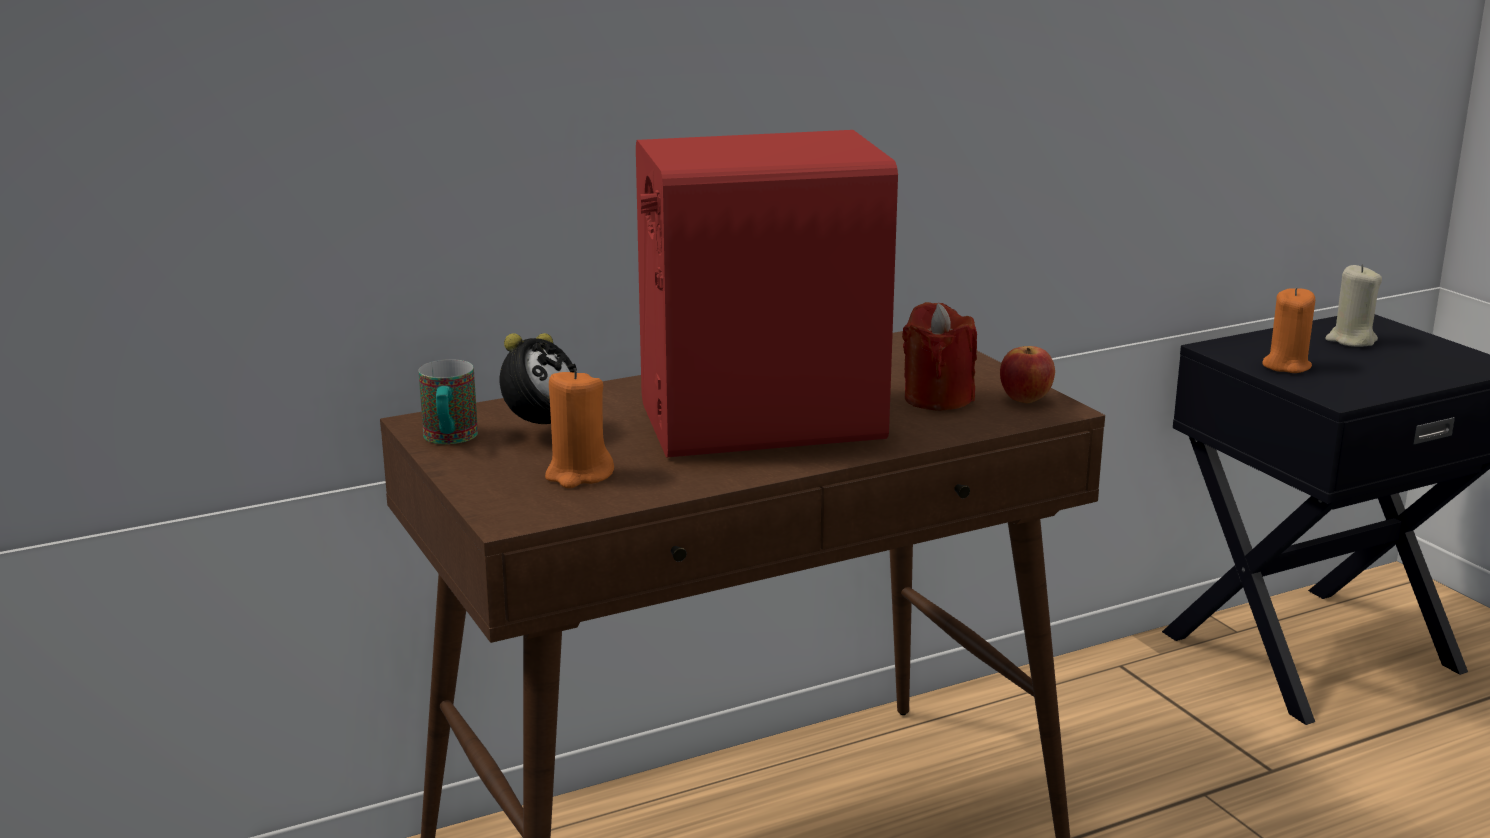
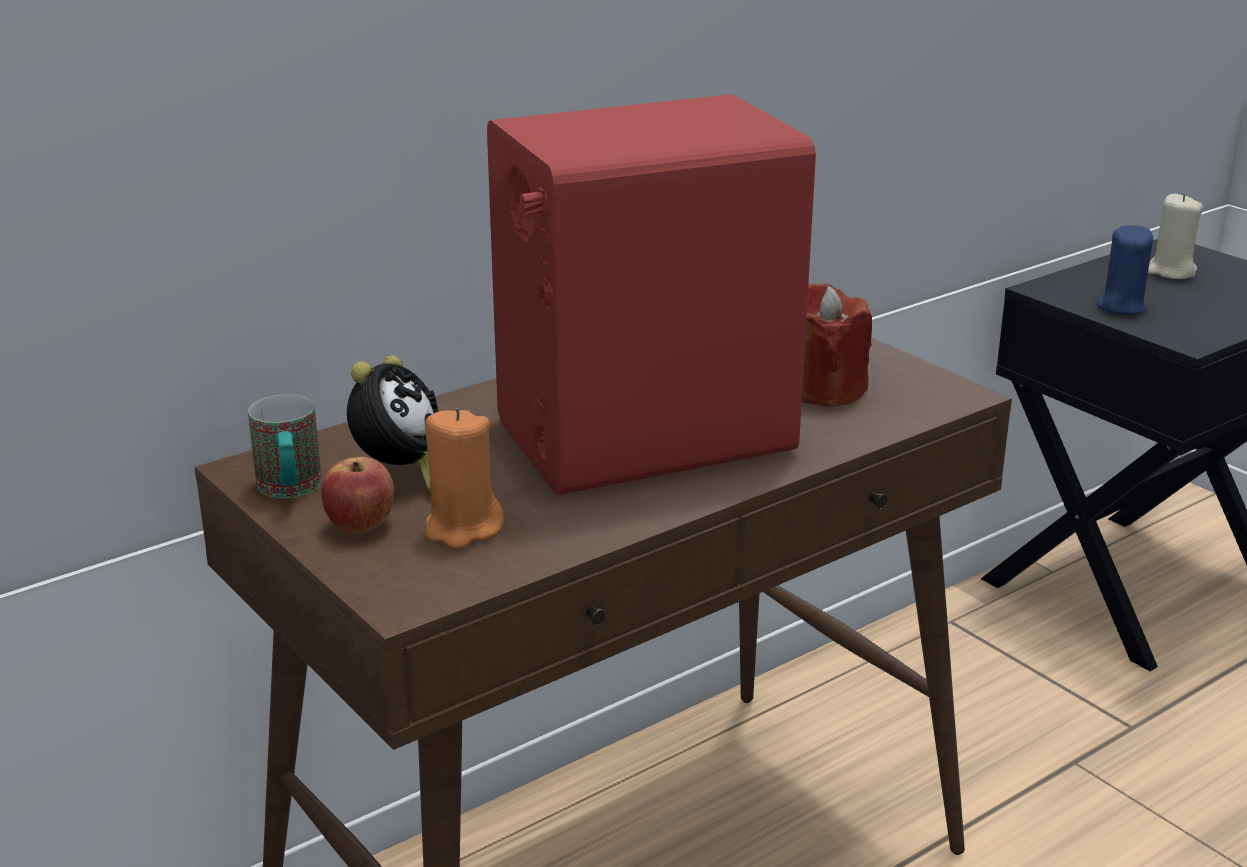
camera: 10 degrees left, 5 degrees up
apple [1000,346,1055,403] -> apple moved to [321,457,395,534]
orange candle [1262,287,1315,373] -> blue candle [1097,225,1153,315]

